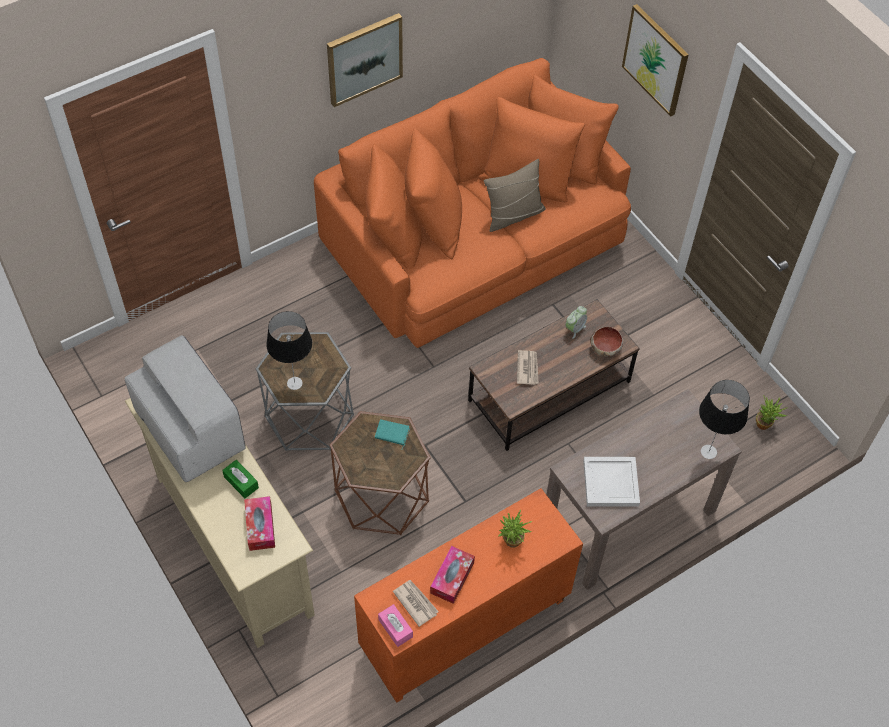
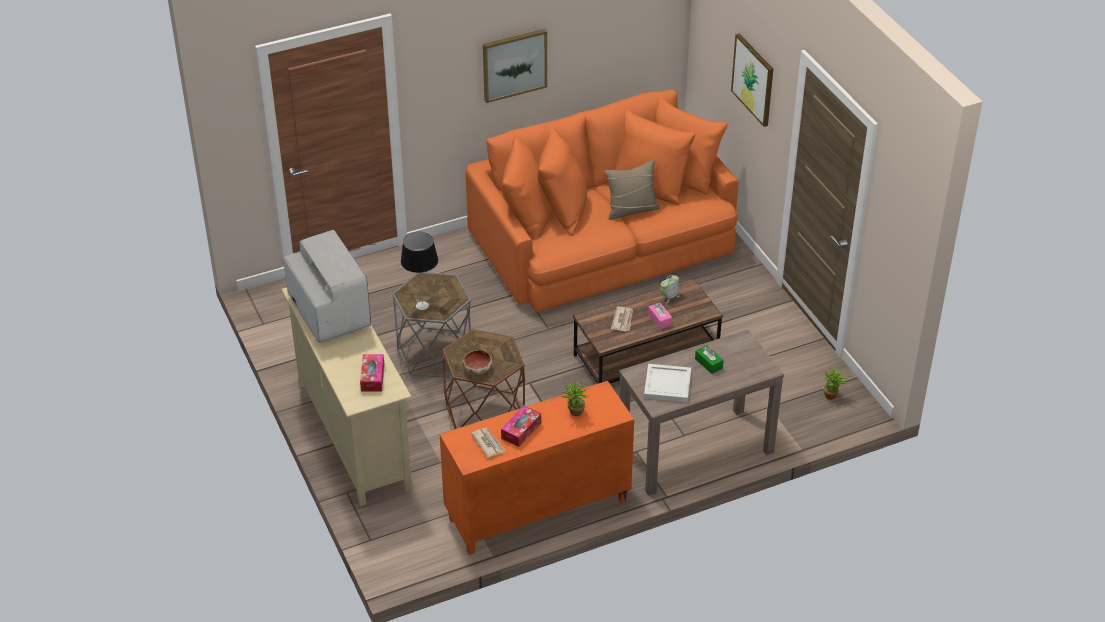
camera: 10 degrees right, 15 degrees down
green tissue box [222,460,259,498] -> green tissue box moved to [695,345,724,374]
turquoise book [375,419,410,449] -> none
pink tissue box [378,604,413,647] -> pink tissue box moved to [648,303,672,329]
bowl [591,327,623,356] -> bowl moved to [463,350,492,375]
table lamp [699,380,750,459] -> none

